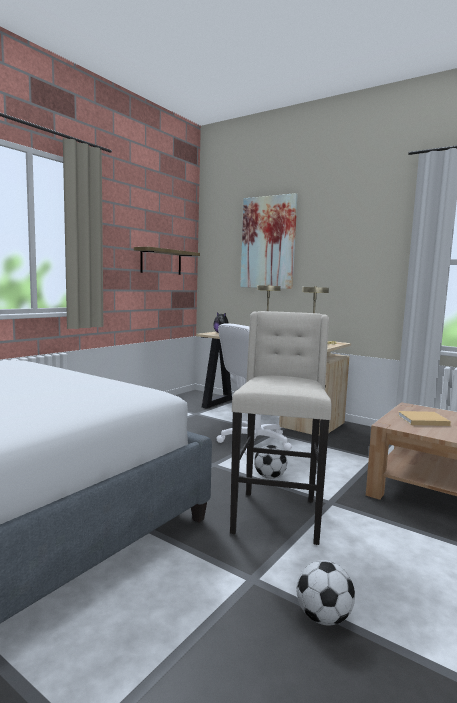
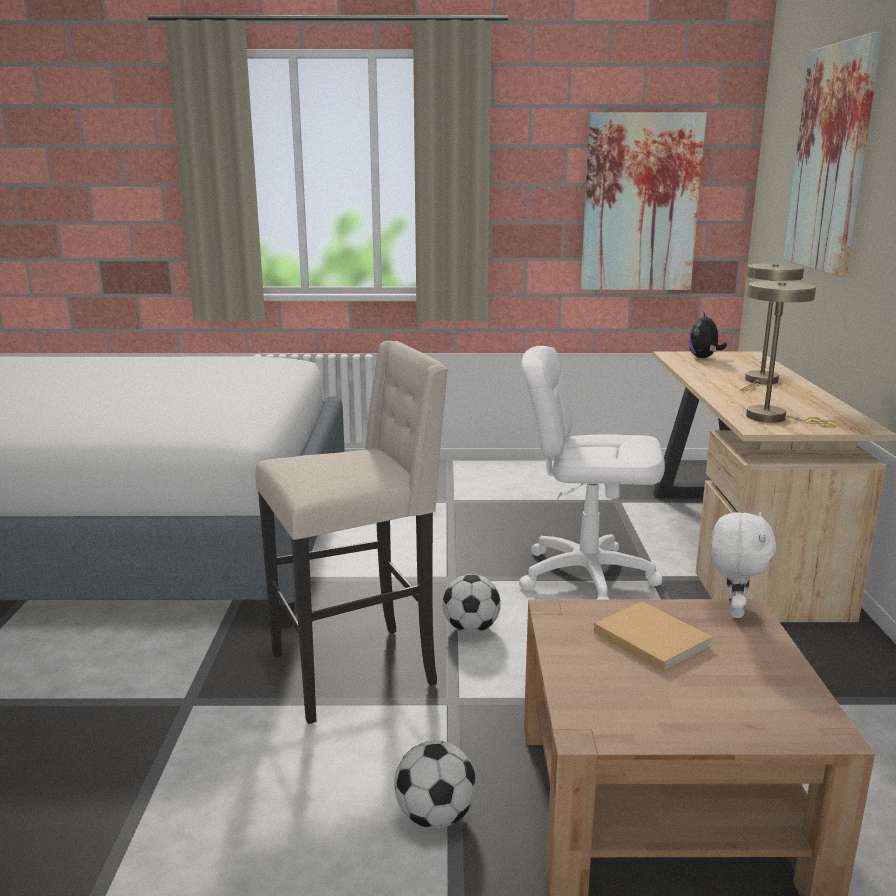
camera: 55 degrees right, 10 degrees up
shelf [134,247,200,275] -> picture [581,112,707,290]
football [297,560,355,626] -> football moved to [394,740,476,829]
none -> white plush toy [711,512,776,618]

